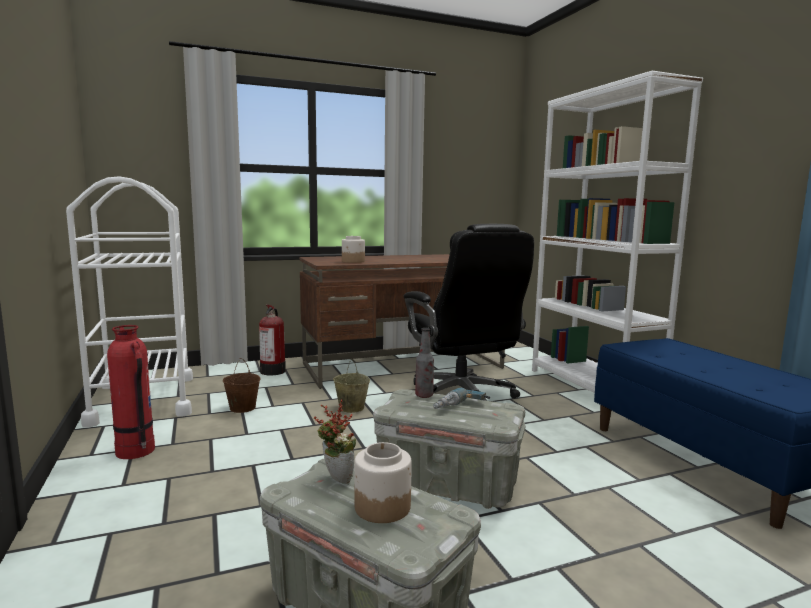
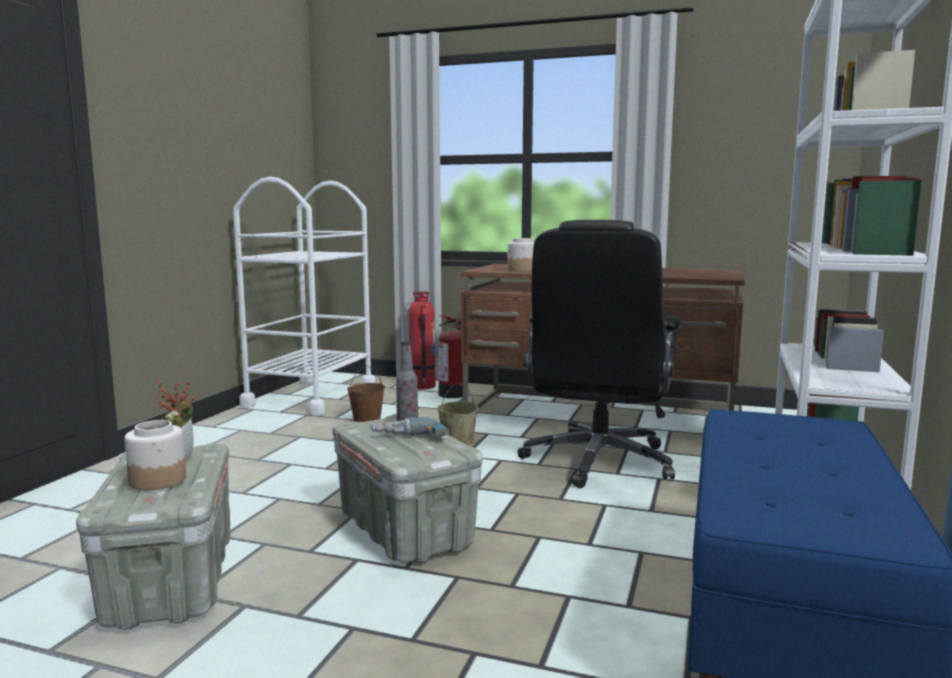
camera: 40 degrees right, 0 degrees up
fire extinguisher [107,325,155,459] -> fire extinguisher moved to [409,292,436,389]

